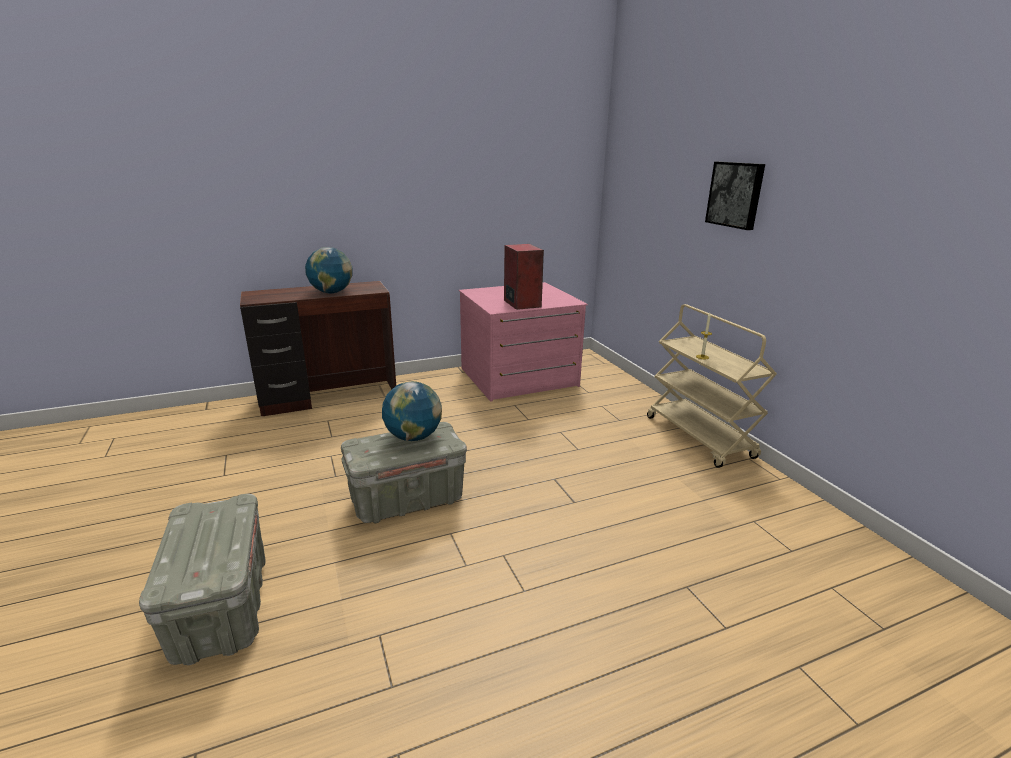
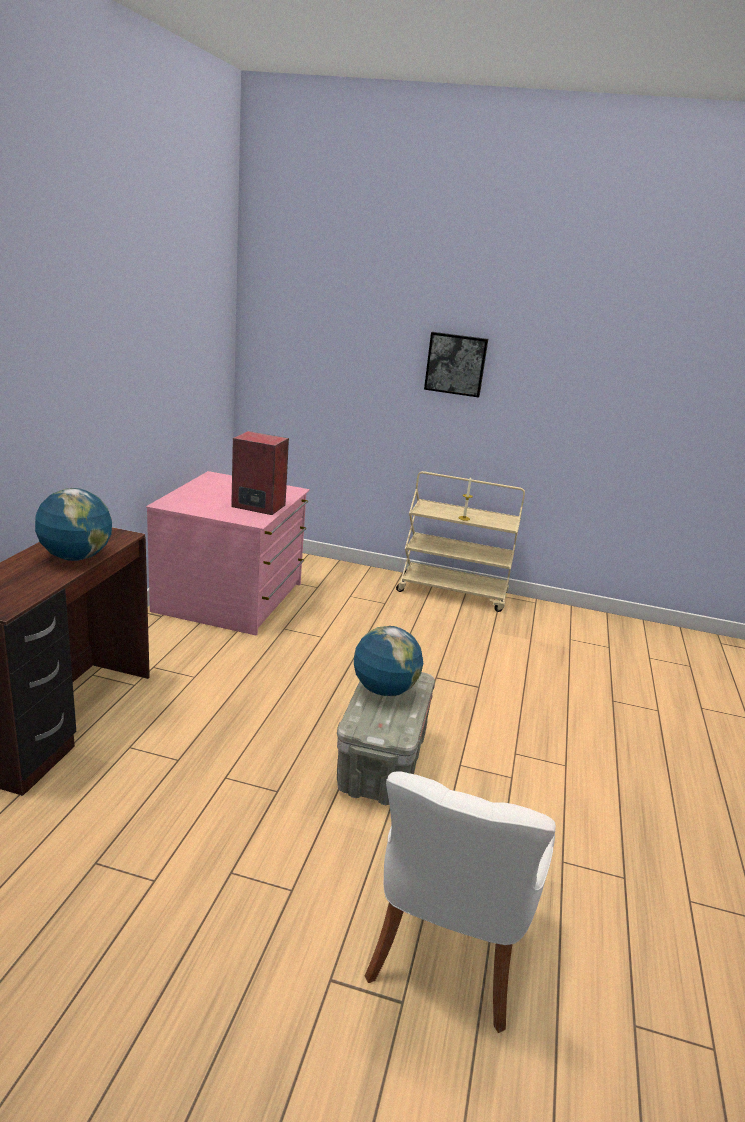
camera: 55 degrees left, 0 degrees up
grey storage box [139,494,266,666] -> white chair [365,772,556,1033]

